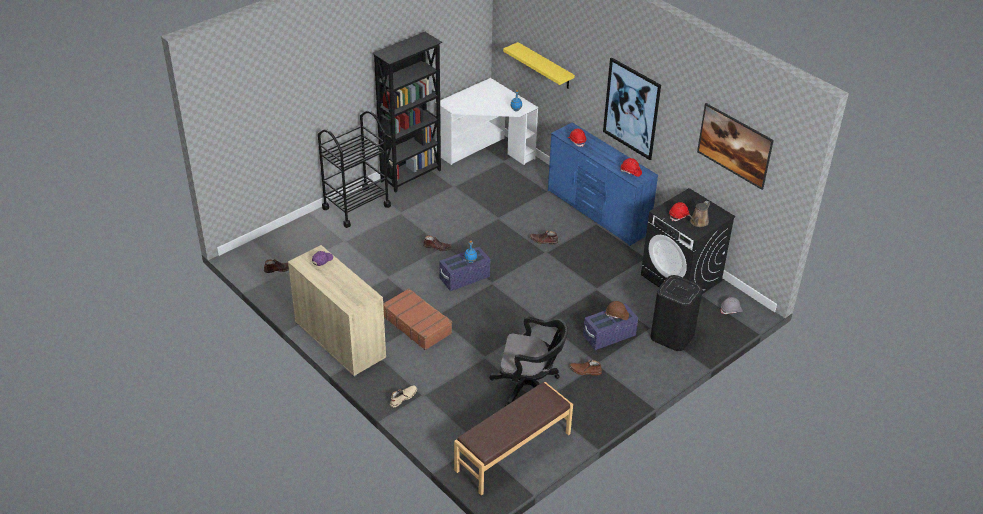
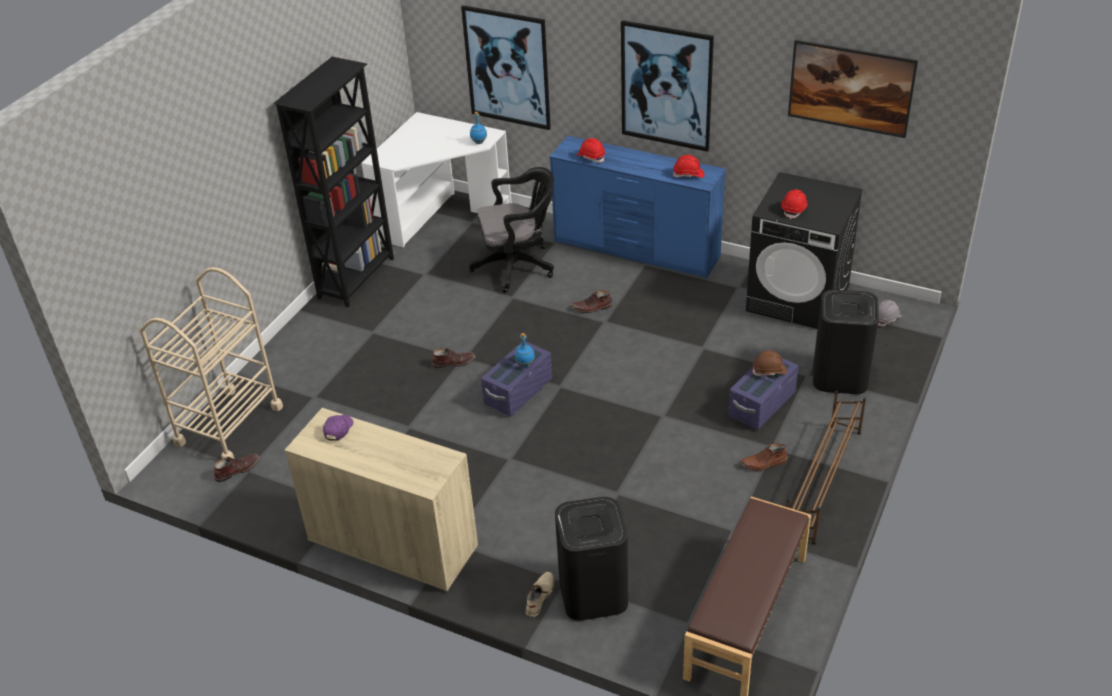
camera: 20 degrees left, 0 degrees up
black cart [318,111,391,228] -> none
brown suitcase [383,288,452,350] -> none
black office chair [490,316,568,406] -> black office chair moved to [469,167,554,293]
yellow shelf [503,42,575,89] -> picture [461,5,551,130]
brown watering can [688,201,710,227] -> none
none -> beige cart [140,267,283,460]
none -> black trash can [555,497,628,621]
none -> brown shoe rack [786,391,866,545]

